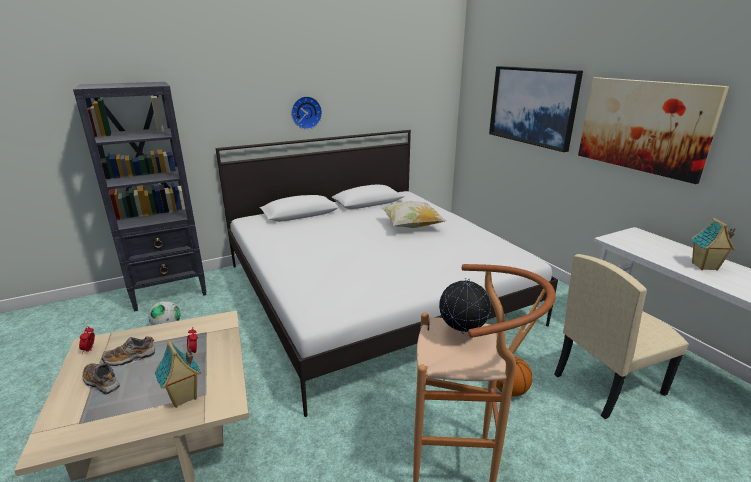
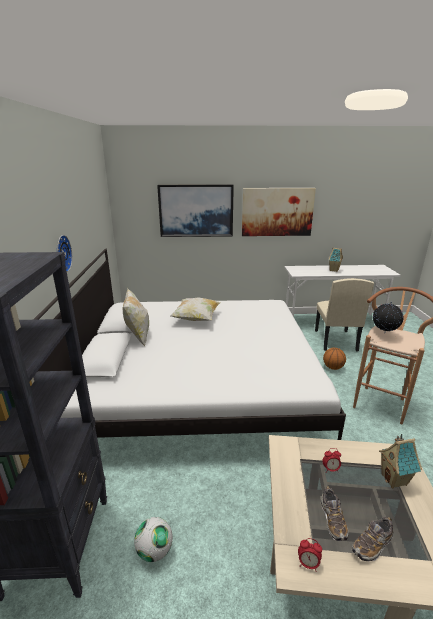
camera: 65 degrees left, 0 degrees up
none -> pillow [123,289,149,346]

